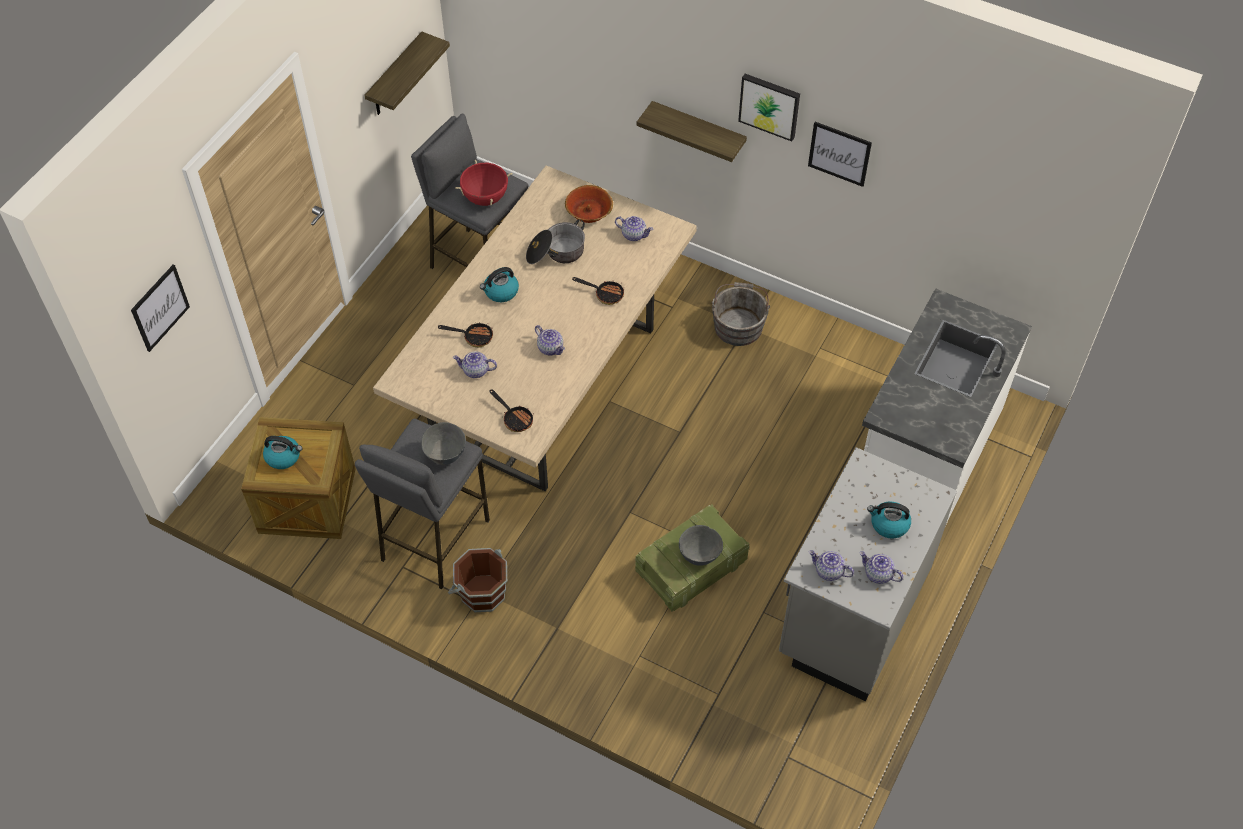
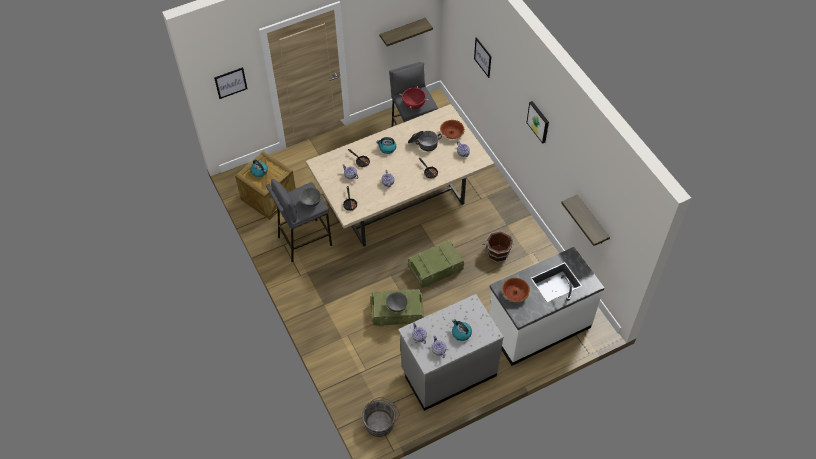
camera: 35 degrees right, 0 degrees up
brown bucket [448,548,507,612] -> brown bucket moved to [482,231,514,263]
shelf [637,101,747,162] -> shelf moved to [561,195,610,246]
grey bucket [712,282,770,346] -> grey bucket moved to [362,397,400,437]
picture [808,122,872,187] -> picture moved to [474,37,491,78]
none -> crate [408,240,464,288]
none -> bowl [502,278,530,302]

